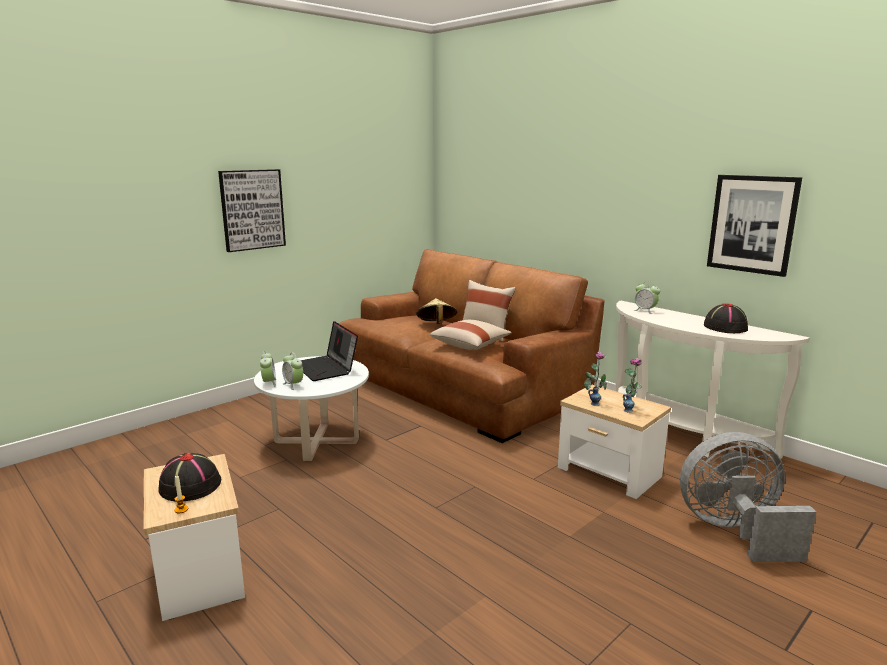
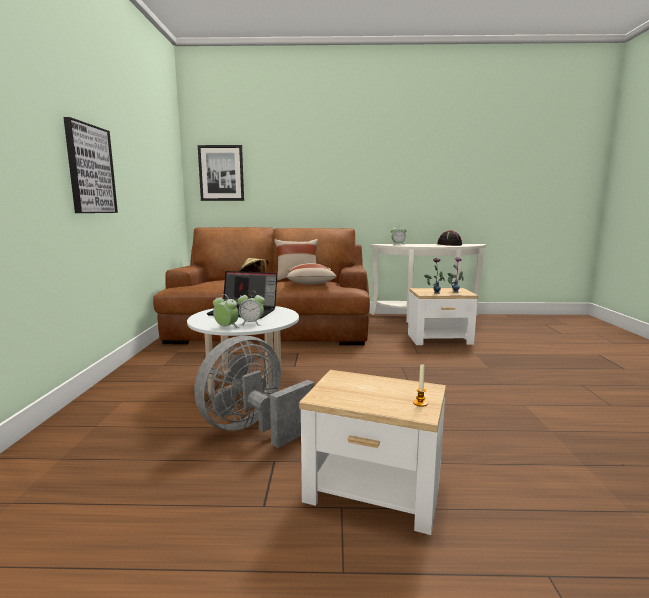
camera: 45 degrees left, 5 degrees down
black hat [158,453,221,502] -> none
grey fan [680,432,816,562] -> grey fan moved to [194,336,314,448]
picture [707,175,802,277] -> picture moved to [198,145,244,201]

